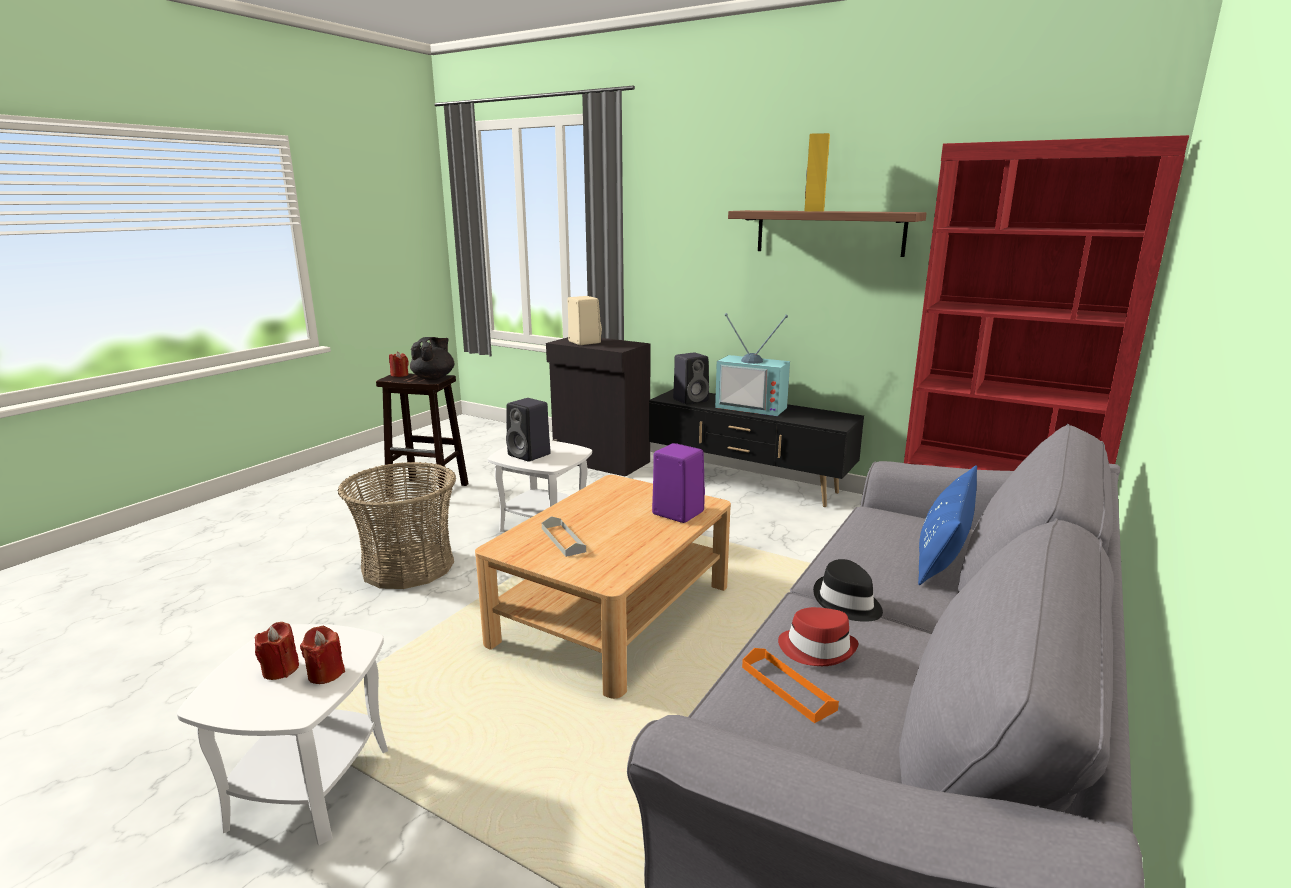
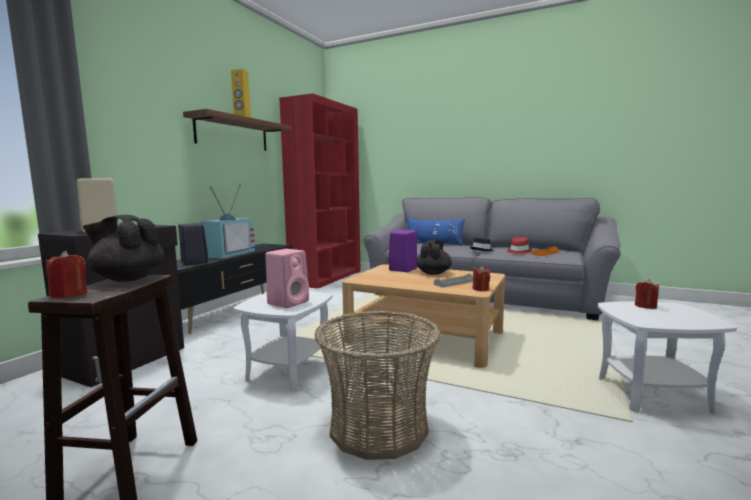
camera: 95 degrees left, 10 degrees down
red candle [255,622,299,680] -> red candle moved to [473,266,490,291]
black speaker [506,398,551,462] -> pink speaker [265,249,309,308]
none -> black teapot [416,240,452,275]

